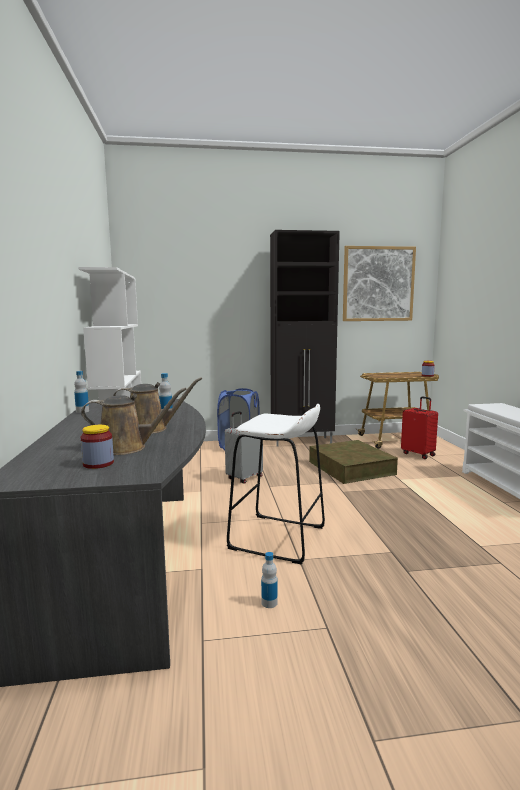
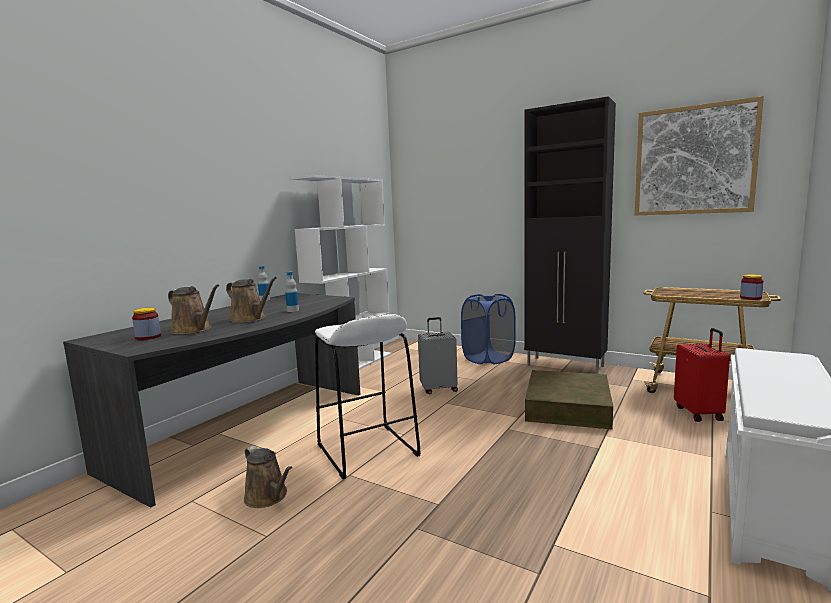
camera: 40 degrees right, 0 degrees up
bottle [261,552,278,608] -> brown watering can [244,446,293,508]

